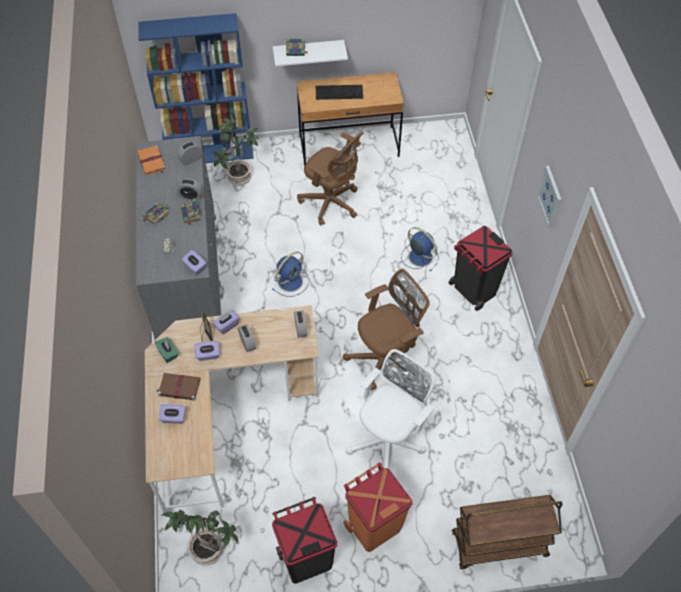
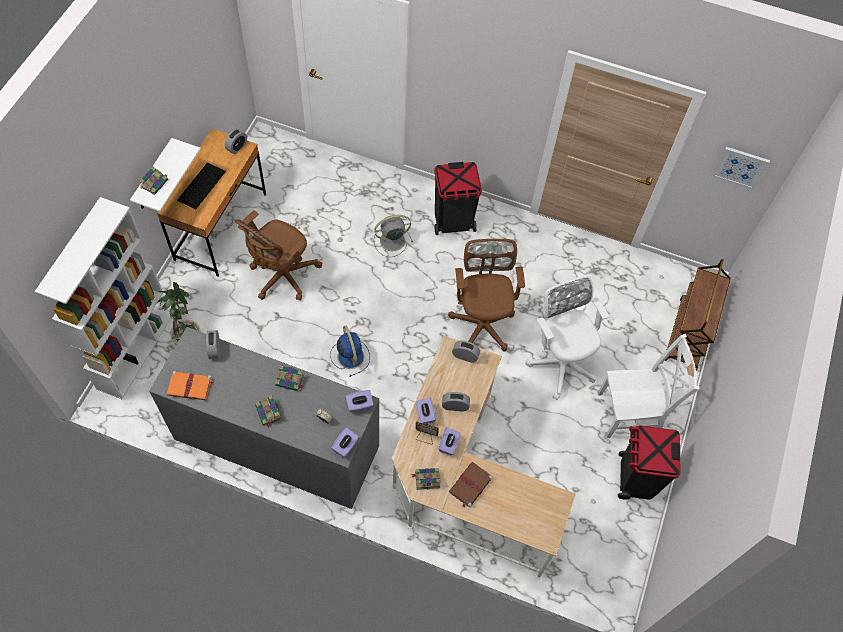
camera: 65 degrees left, 5 degrees up
blue bookcase [138,13,254,163] -> white bookcase [35,197,171,399]
green tissue box [154,337,178,363] -> book [411,468,441,490]
purple tissue box [159,404,186,424] -> purple tissue box moved to [331,427,359,457]
potted plant [162,510,238,566] -> none
alarm clock [177,179,203,200] -> alarm clock moved to [225,129,247,154]
brown office chair [297,132,364,226] -> brown office chair turned 150 degrees clockwise [235,210,322,301]
orange trash can [344,462,413,552] -> white chair [598,334,700,438]
blue fan [401,227,439,271] -> grey fan [374,215,413,257]
picture [537,166,562,229] -> picture moved to [712,147,770,190]

